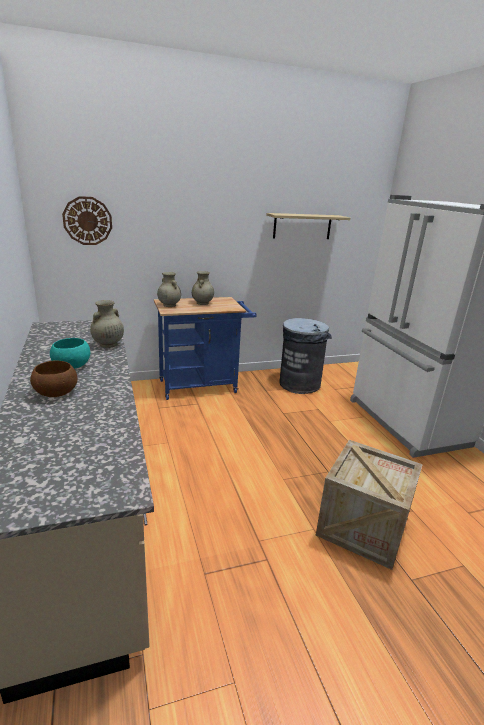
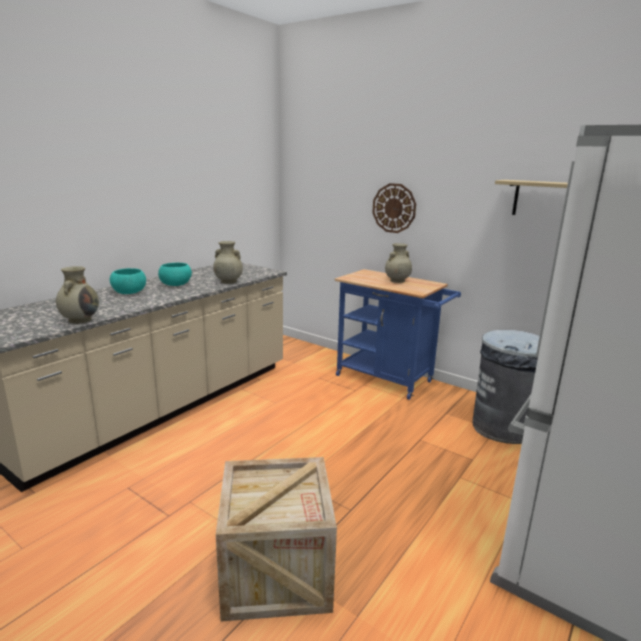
camera: 55 degrees right, 5 degrees down
brown bowl [30,360,77,397] -> turquoise bowl [110,268,146,294]
wall clock [62,196,112,245] -> wall clock moved to [372,183,416,233]
beige vase [157,272,181,307] -> beige vase moved to [56,266,99,324]

